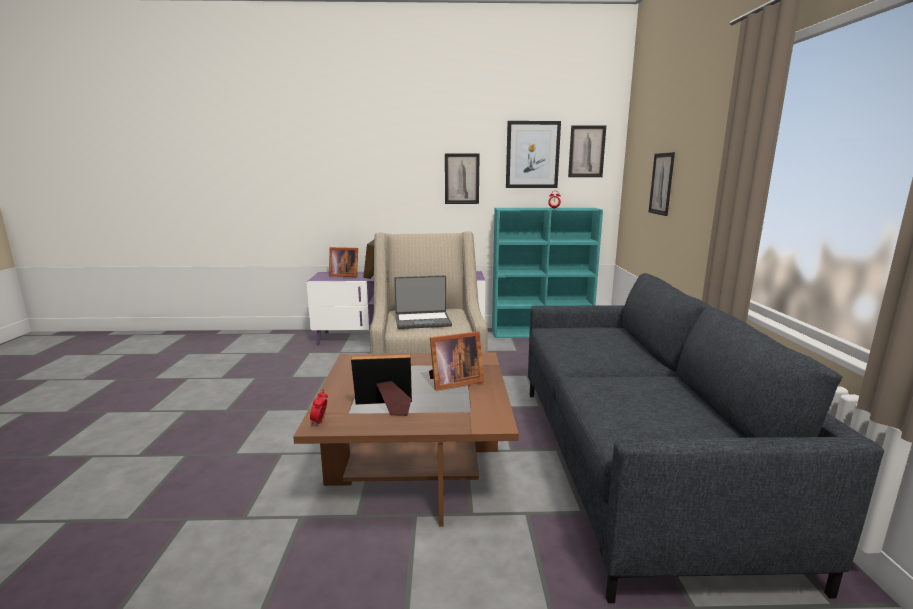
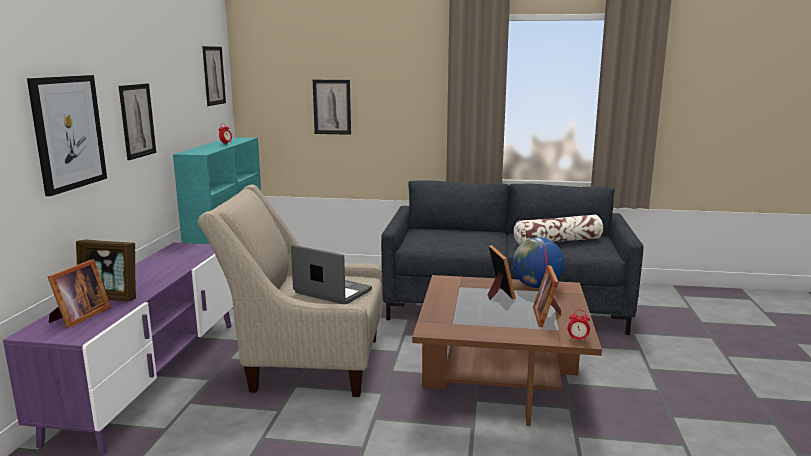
camera: 80 degrees left, 0 degrees up
laptop [394,275,452,329] -> laptop turned 60 degrees counterclockwise [291,245,372,304]
picture [506,121,561,188] -> picture moved to [27,75,107,196]
none -> globe [513,237,564,288]
none -> pillow [514,214,603,245]

